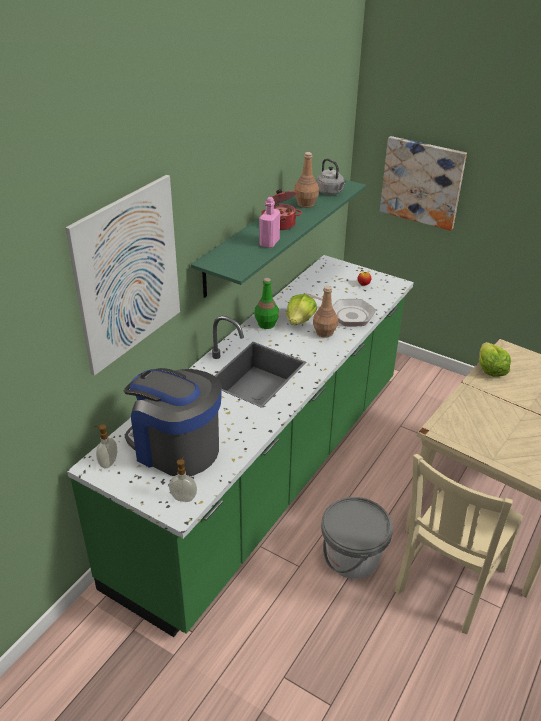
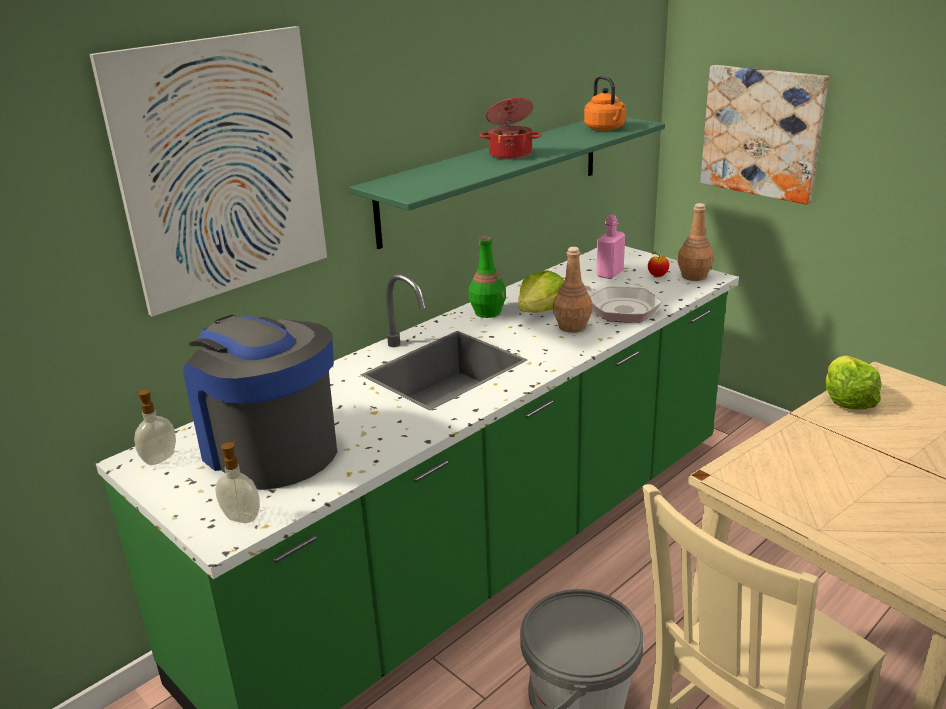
camera: 15 degrees right, 10 degrees down
pink bottle [259,197,280,248] -> pink bottle moved to [596,214,625,279]
brown bottle [294,152,319,208] -> brown bottle moved to [677,203,714,281]
grey kettle [317,158,346,195] -> orange kettle [584,76,626,131]

